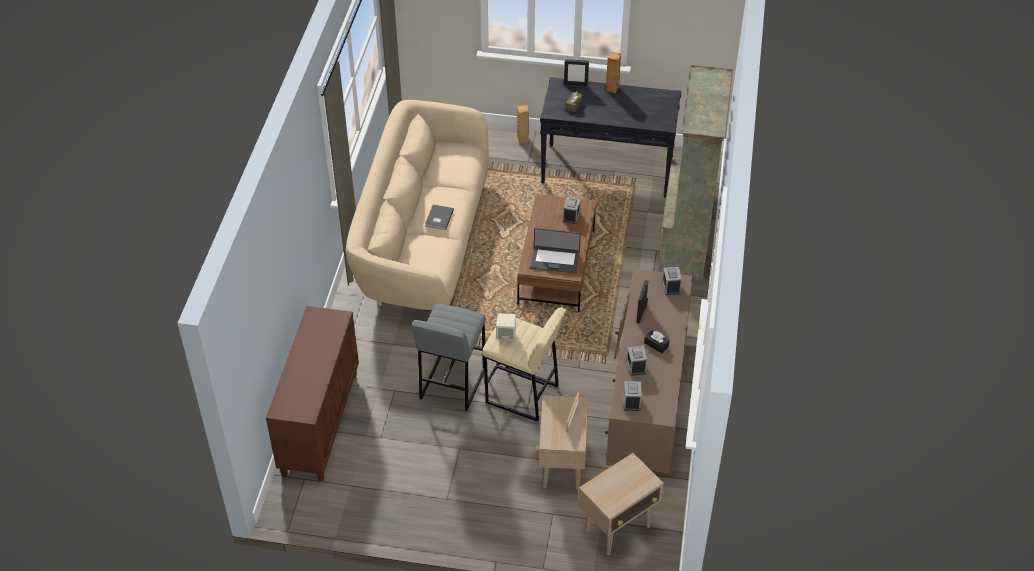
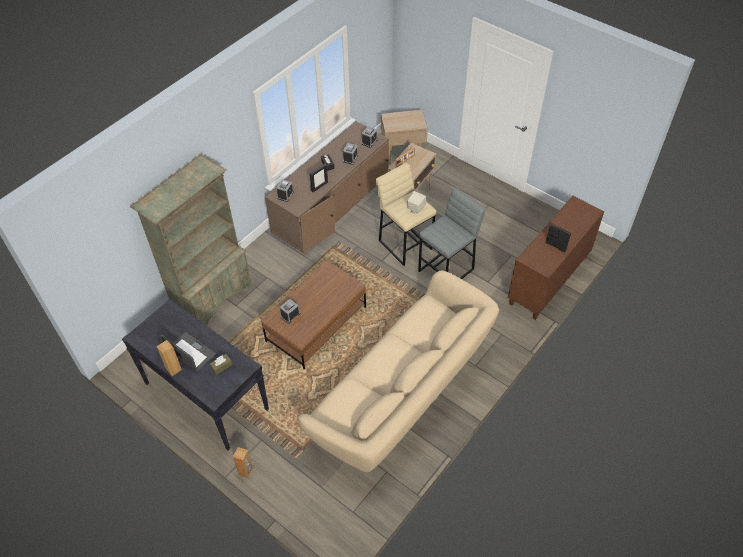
camera: 150 degrees left, 5 degrees up
grey book [425,204,454,230] -> none
laptop [530,228,581,273] -> laptop moved to [161,332,216,372]
picture frame [564,59,589,86] -> picture frame moved to [546,224,571,253]

